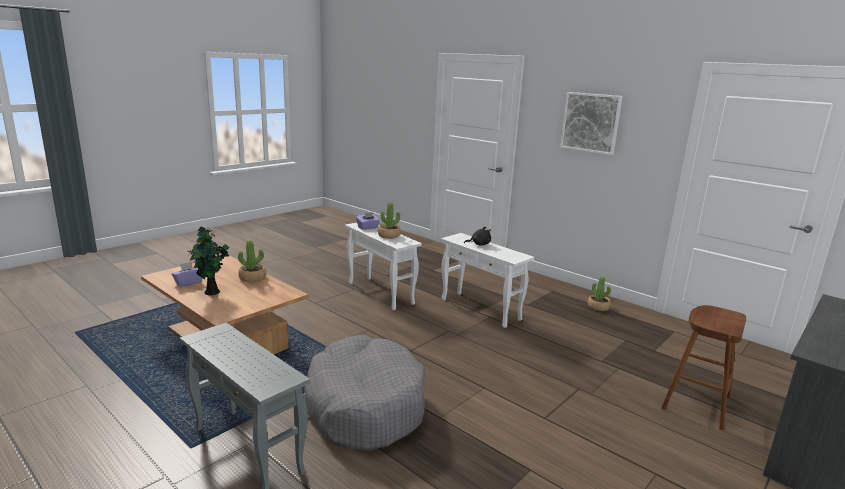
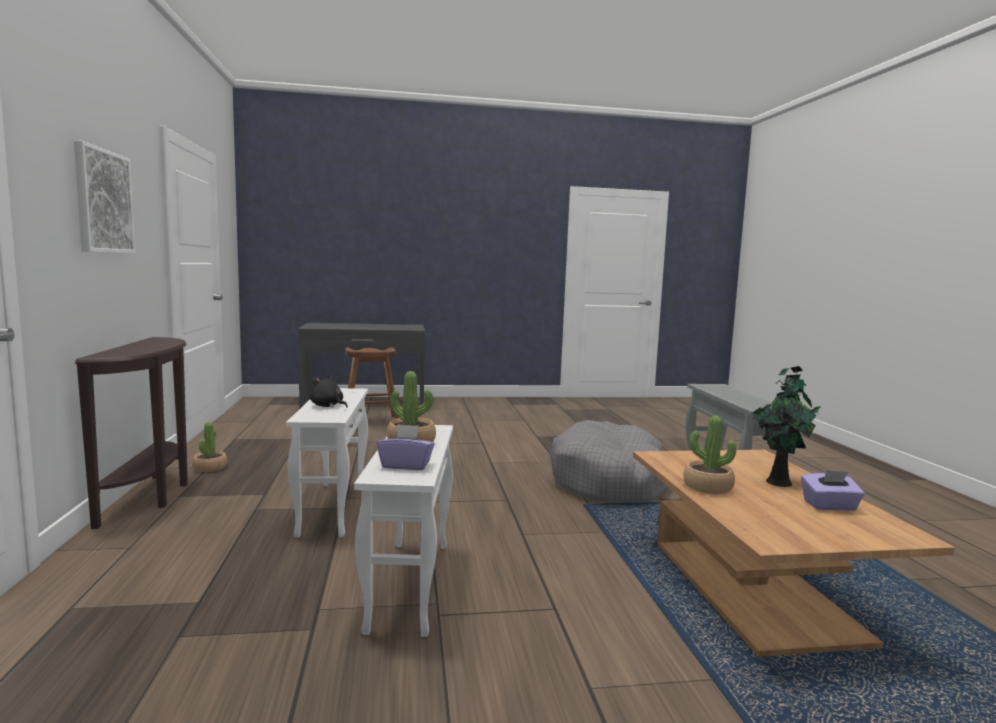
camera: 140 degrees left, 10 degrees down
none -> brown console table [75,337,188,529]

